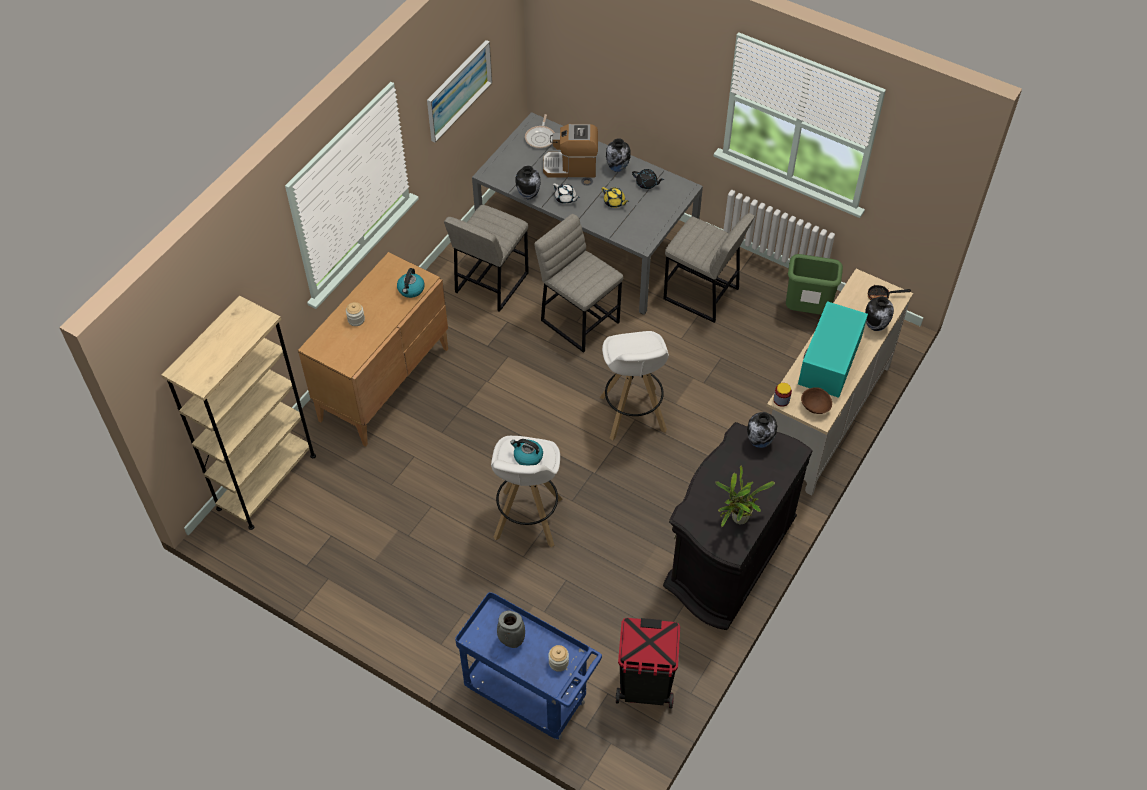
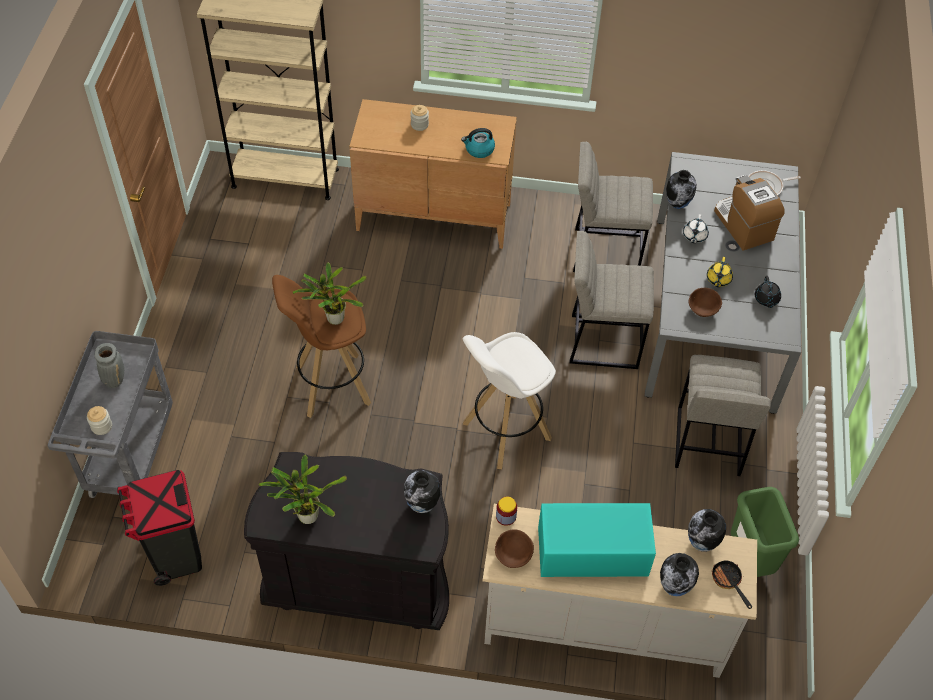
camera: 65 degrees right, 0 degrees up
picture [427,40,492,143] -> none
blue cart [455,592,602,740] -> grey cart [48,331,173,498]
white stool [491,436,563,548] -> brown stool [272,275,371,418]
kettle [510,439,543,465] -> potted plant [293,262,367,325]
grey chair [534,214,623,353] -> grey chair turned 105 degrees counterclockwise [570,231,654,369]
vase [606,138,630,172] -> vase moved to [688,509,726,552]
none -> brown bowl [689,288,722,317]

